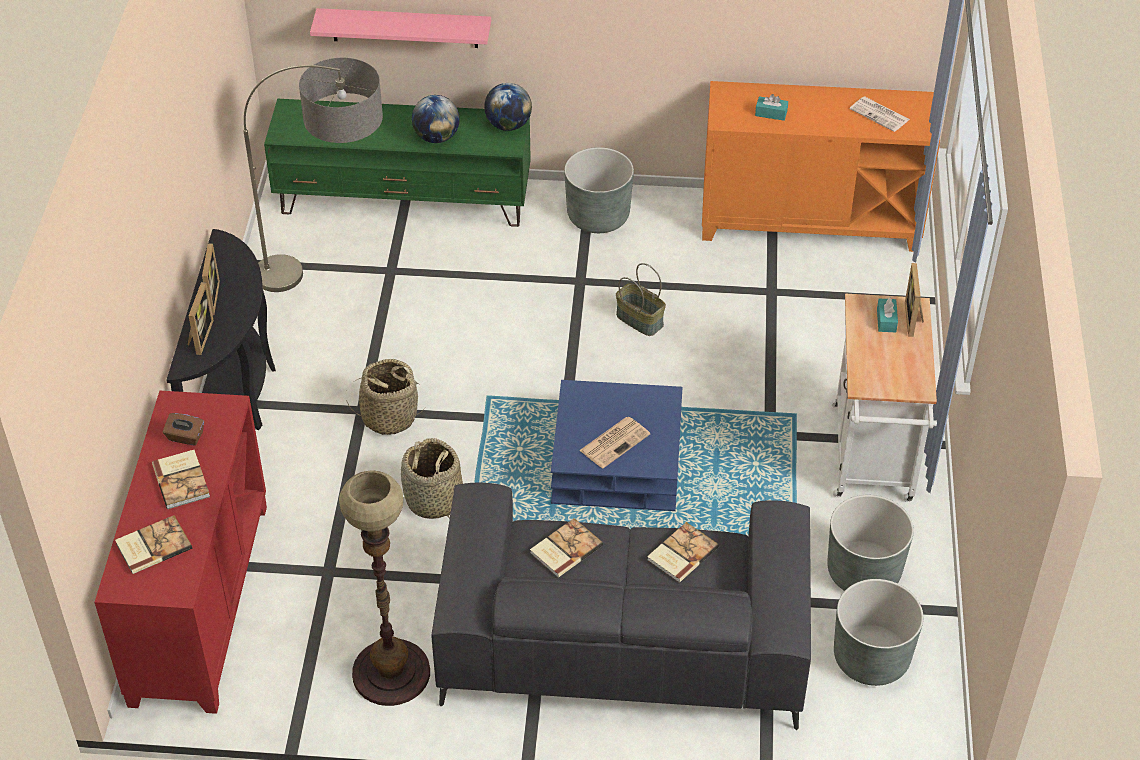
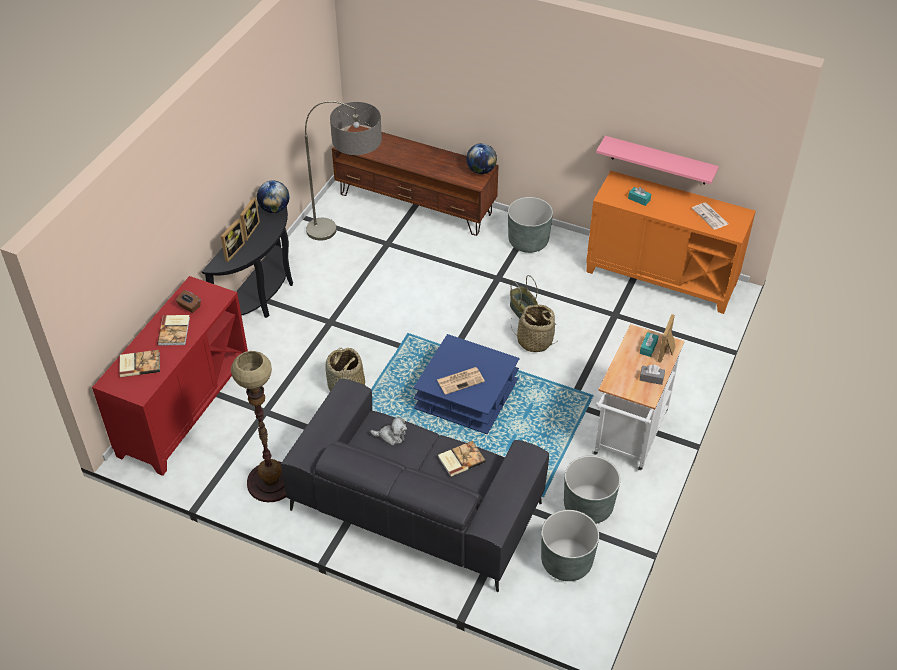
camera: 20 degrees right, 0 degrees up
green tv stand [264,99,531,227] -> brown tv stand [332,125,499,236]
pink shelf [310,8,491,48] -> pink shelf moved to [596,136,719,184]
basket [346,359,425,435] -> basket moved to [511,304,556,353]
globe [412,95,460,143] -> globe moved to [257,181,289,213]
book [530,518,603,578] -> plush toy [370,417,407,446]
none -> grey tissue box [639,365,665,385]

